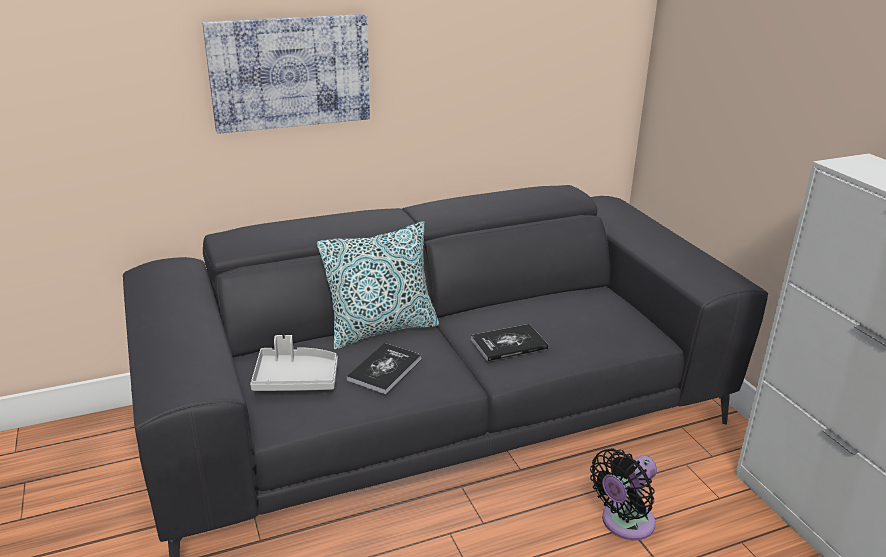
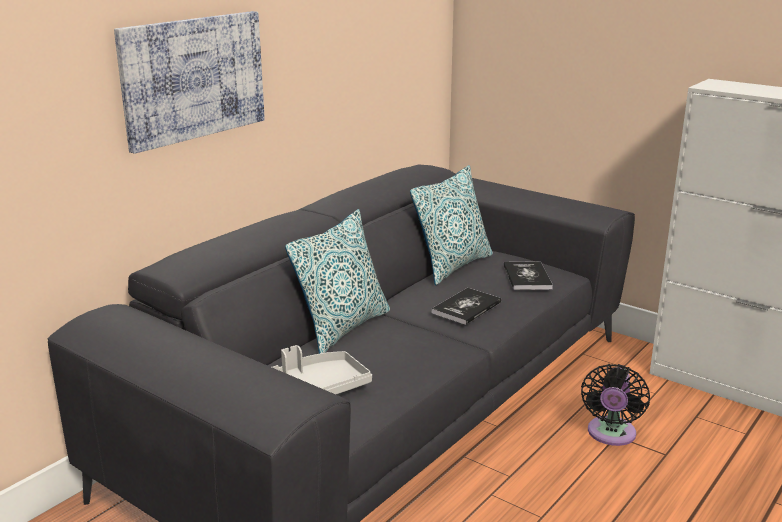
camera: 30 degrees left, 5 degrees down
book [346,343,422,394] -> book moved to [503,261,553,290]
none -> pillow [410,165,493,286]

